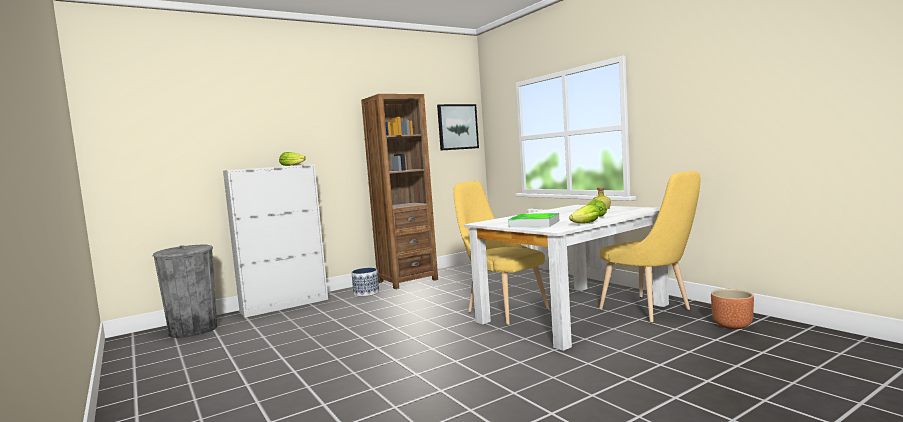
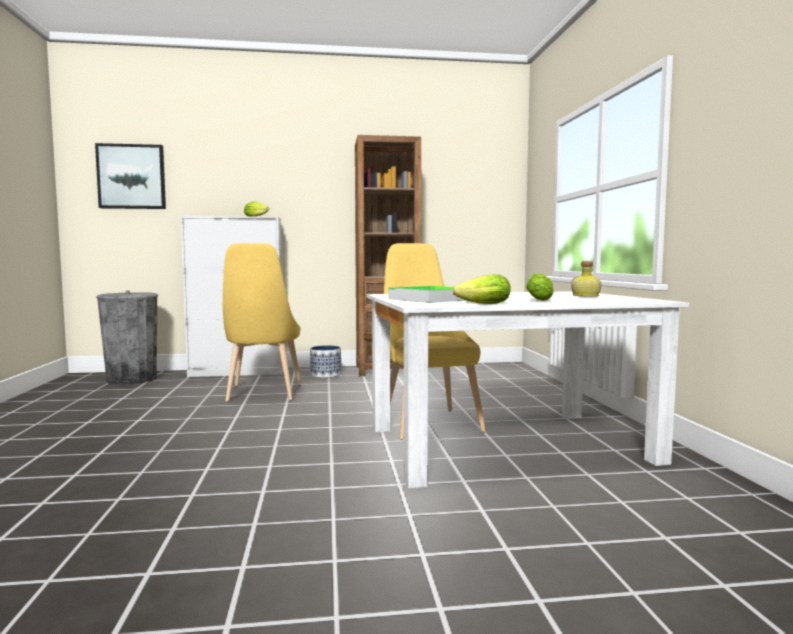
camera: 25 degrees right, 0 degrees up
picture [437,104,479,150] -> picture moved to [95,143,166,209]
yellow chair [599,171,700,323] -> yellow chair moved to [223,243,302,402]
brown planter [711,289,754,329] -> none

